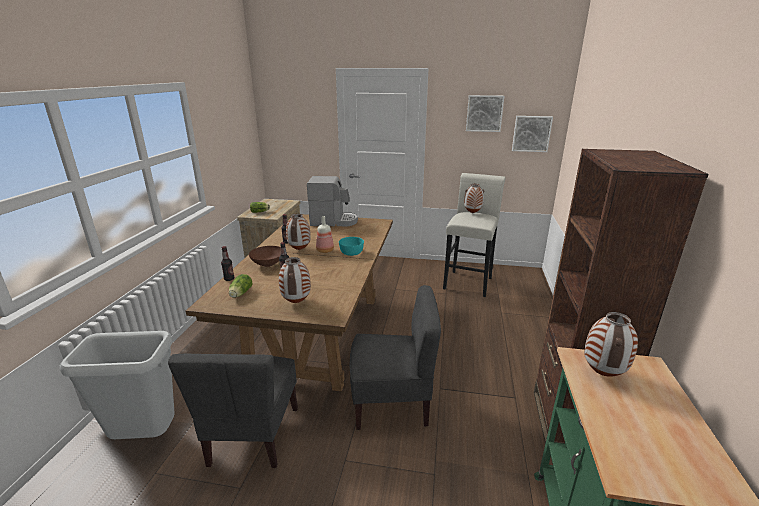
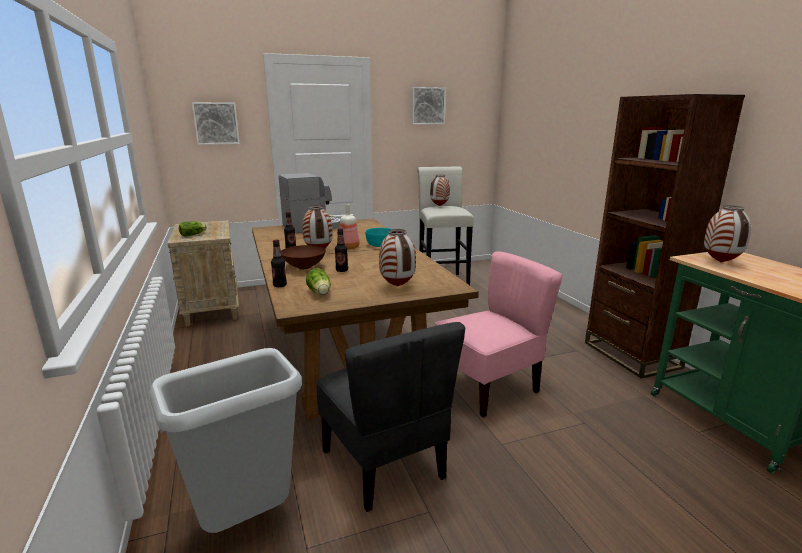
camera: 30 degrees left, 5 degrees down
grey chair [350,285,441,430] -> pink chair [435,251,563,418]
picture [512,116,553,152] -> picture moved to [192,102,240,145]

